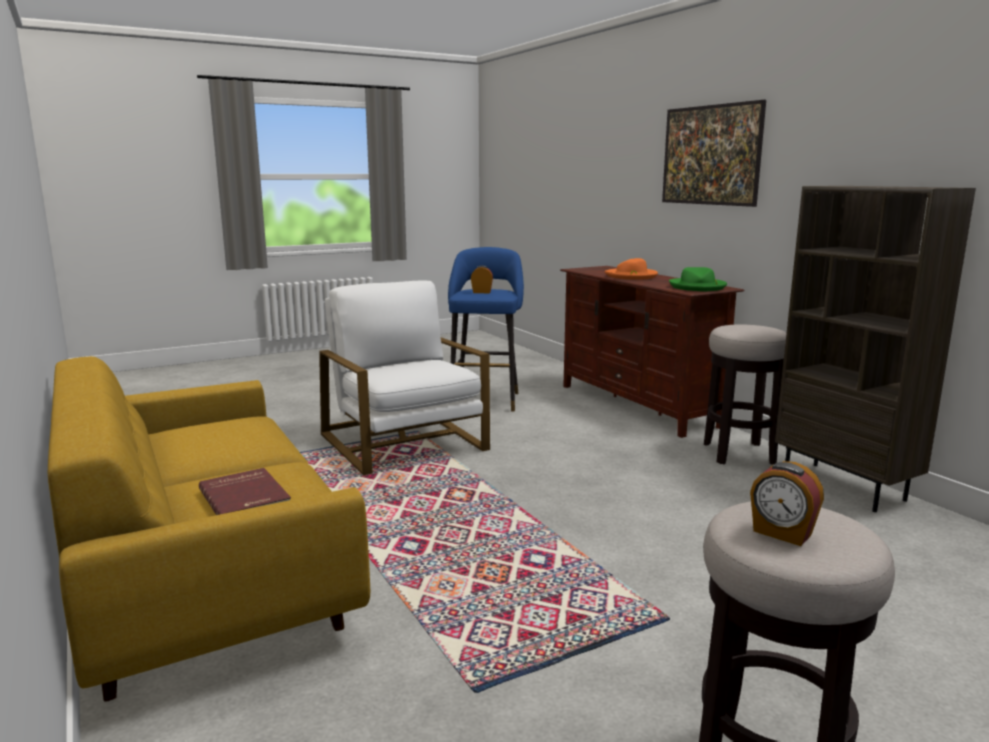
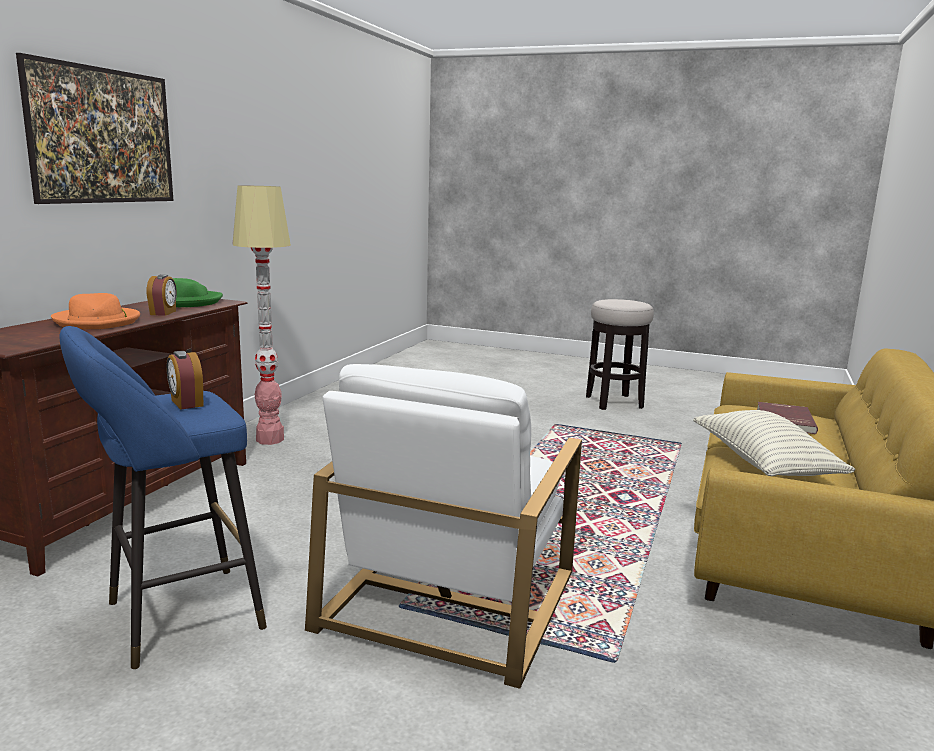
camera: 130 degrees left, 0 degrees up
stool [704,325,786,465] -> floor lamp [233,185,291,445]
alarm clock [750,461,824,546] -> alarm clock moved to [147,274,177,316]
brown bookcase [775,186,976,512] -> none
none -> pillow [693,410,855,476]

